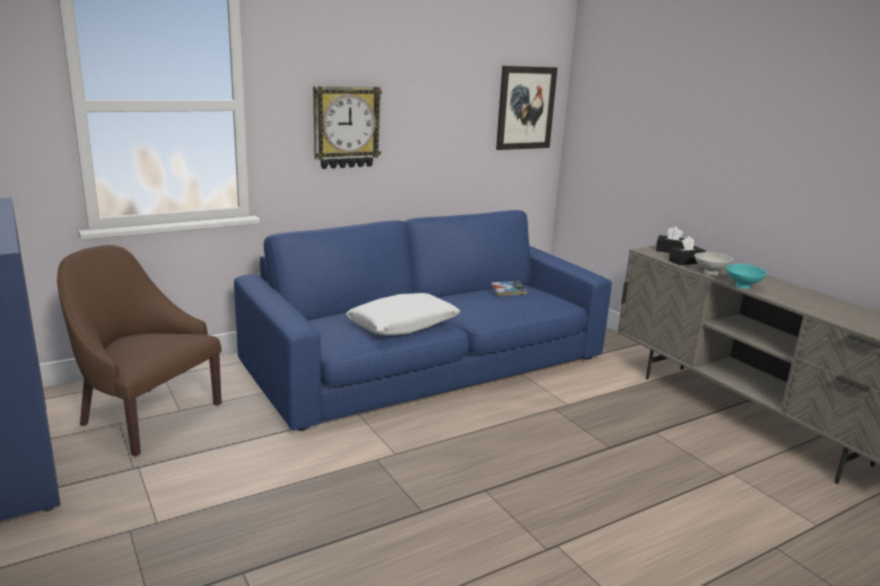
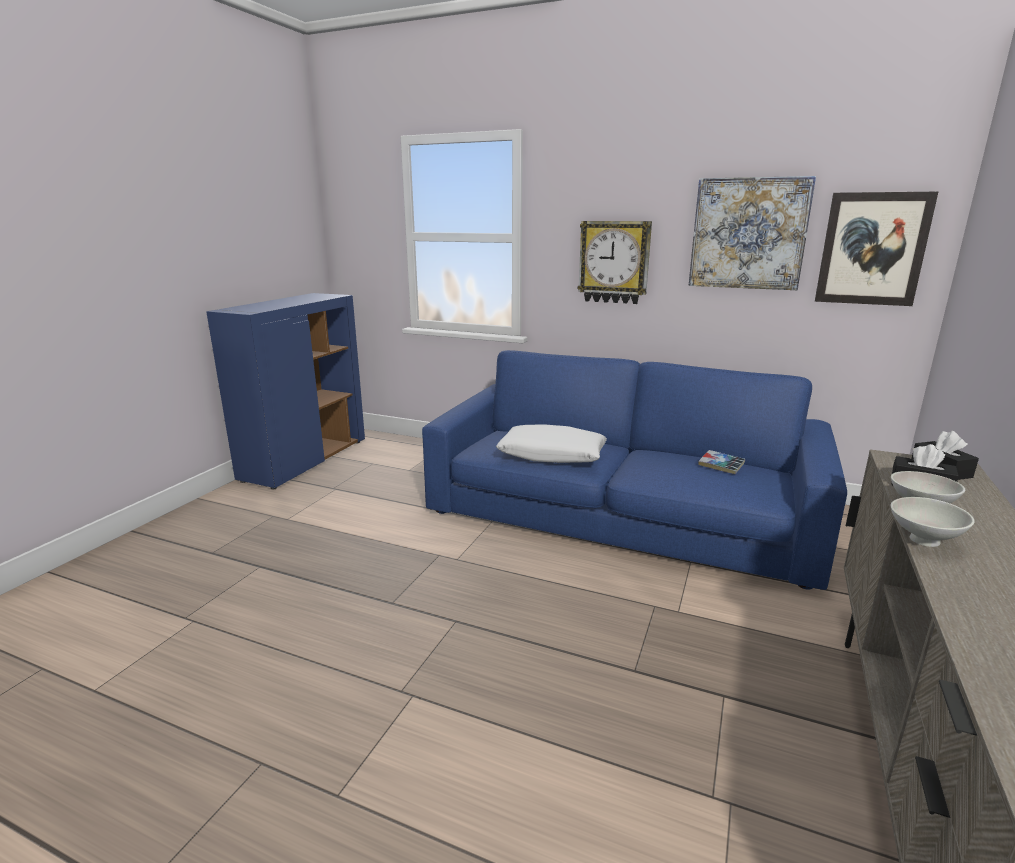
camera: 55 degrees right, 0 degrees up
brown armchair [57,245,222,457] -> none
turquoise bowl [726,264,767,289] -> white bowl [891,497,975,547]
none -> picture [689,176,816,290]

